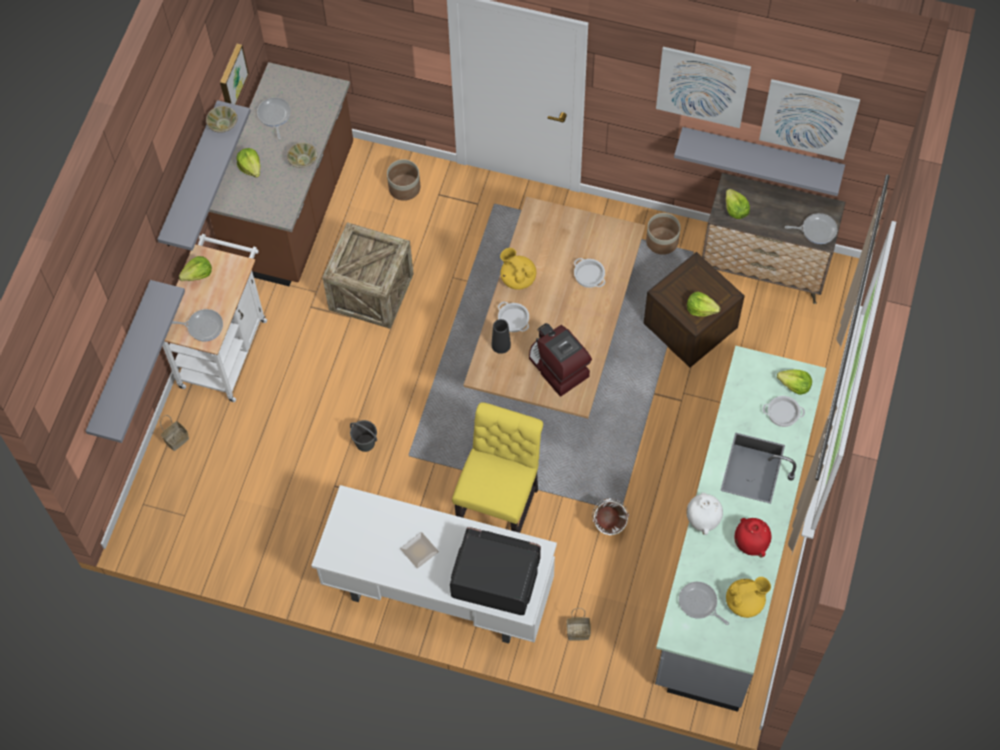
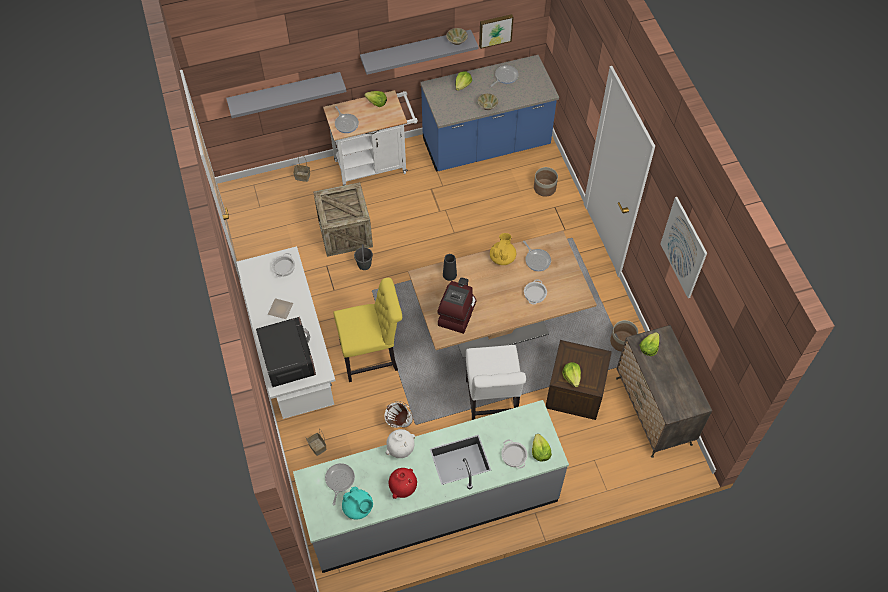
camera: 55 degrees right, 5 degrees down
brown counter [208,62,353,286] -> blue counter [420,55,559,171]
crate [322,222,414,329] -> crate moved to [313,182,373,257]
cooking pot [498,301,529,332] -> cooking pot moved to [272,253,295,277]
grey shelf [674,127,845,196] -> none
yellow teapot [726,577,771,618] -> turquoise teapot [342,487,373,519]
picture [759,79,860,160] -> none
frying pan [785,213,838,244] -> frying pan moved to [523,241,551,271]
none -> white chair [466,345,526,420]

